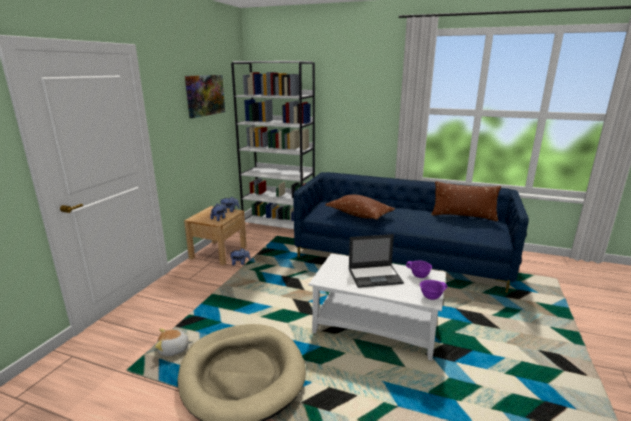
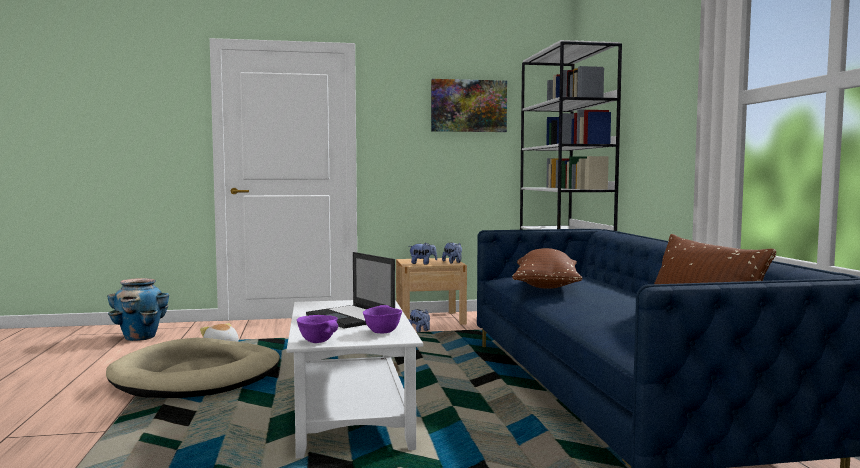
camera: 60 degrees right, 15 degrees down
none -> planter [107,278,169,341]

